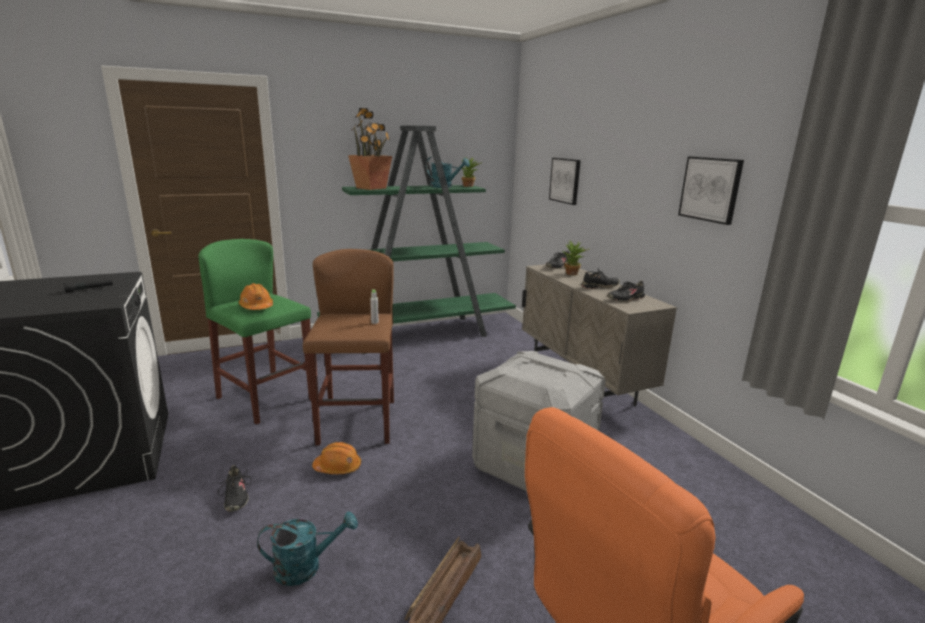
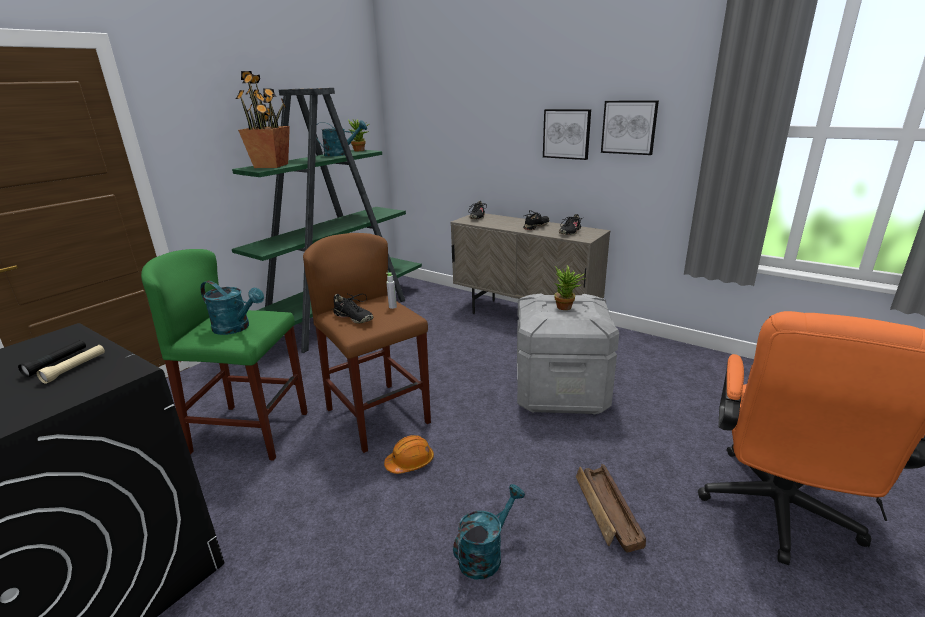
camera: 30 degrees left, 5 degrees up
black shoe [216,465,252,512] -> black shoe moved to [331,294,373,323]
orange hard hat [238,283,273,310] -> turquoise watering can [200,281,264,335]
picture [549,158,581,205] -> picture moved to [543,109,591,160]
potted plant [563,240,589,275] -> potted plant moved to [554,265,586,310]
none -> beige flashlight [37,345,105,384]

